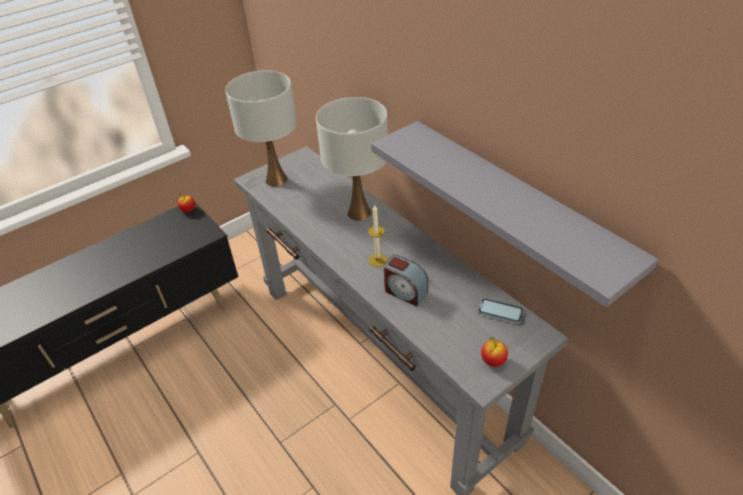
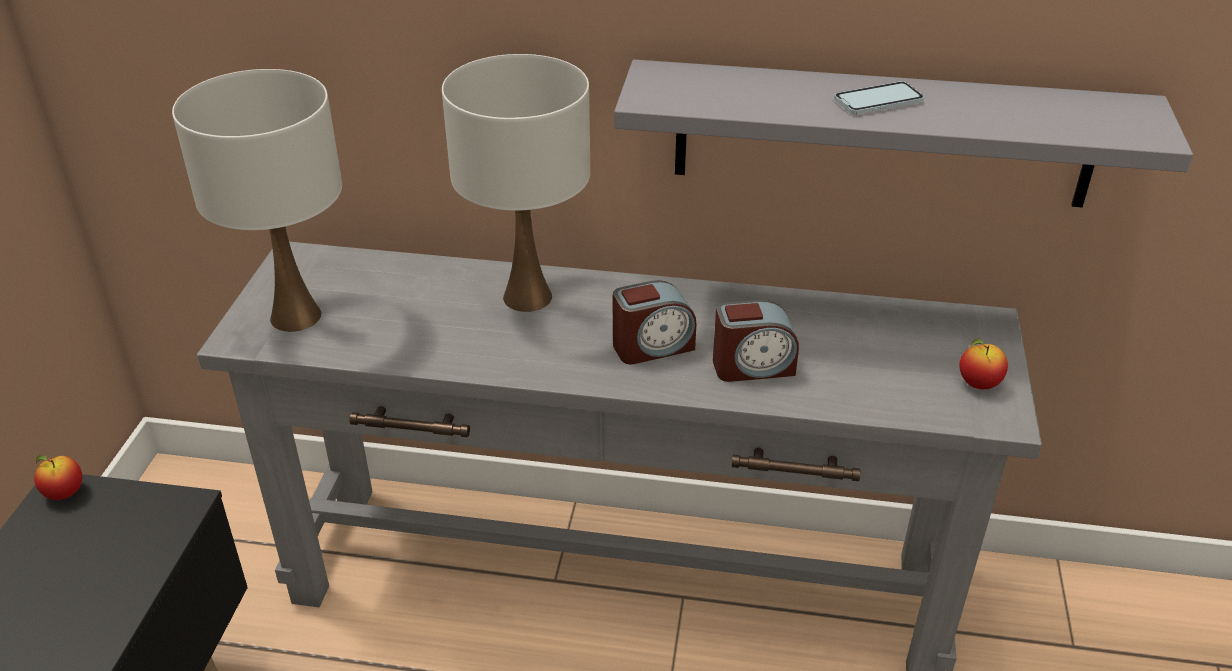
camera: 45 degrees left, 5 degrees down
candle [368,205,387,267] -> alarm clock [613,280,696,364]
phone [478,298,524,324] -> phone moved to [834,81,924,114]

